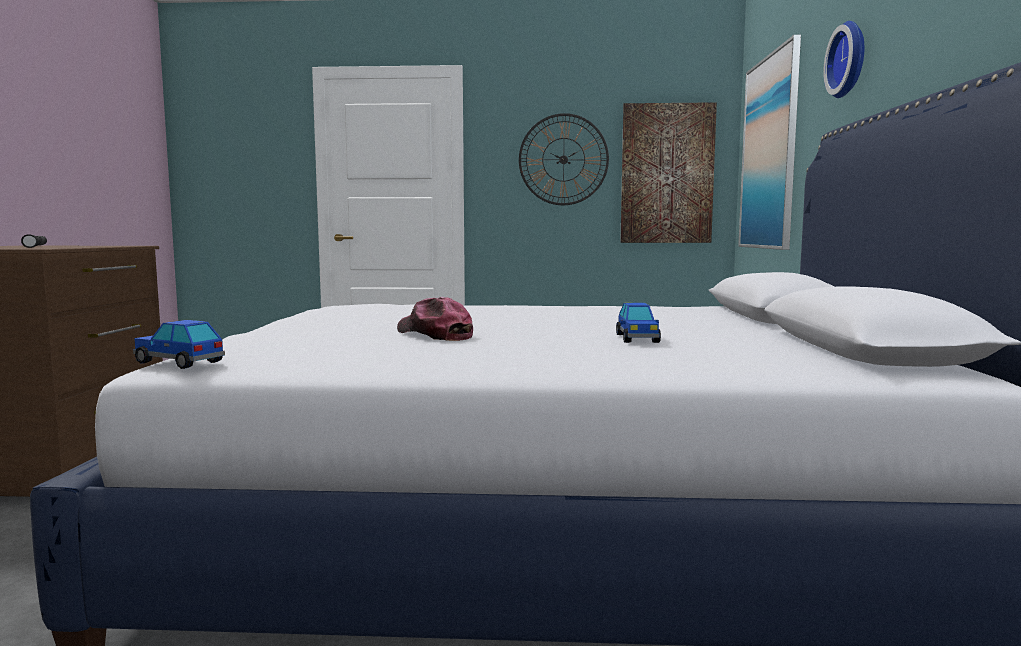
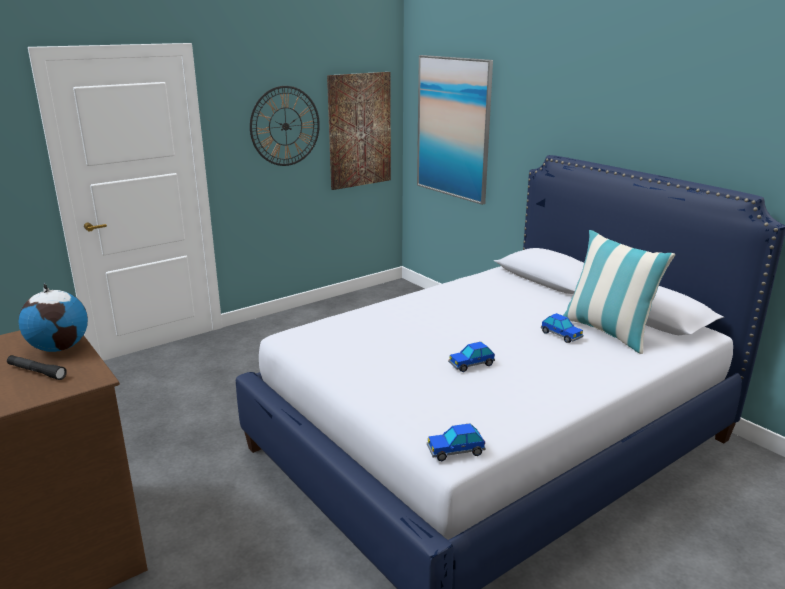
camera: 40 degrees left, 15 degrees up
cap [397,297,473,341] -> toy car [448,342,495,372]
wall clock [823,21,864,98] -> none
none -> globe [18,283,88,352]
none -> pillow [563,230,675,354]

